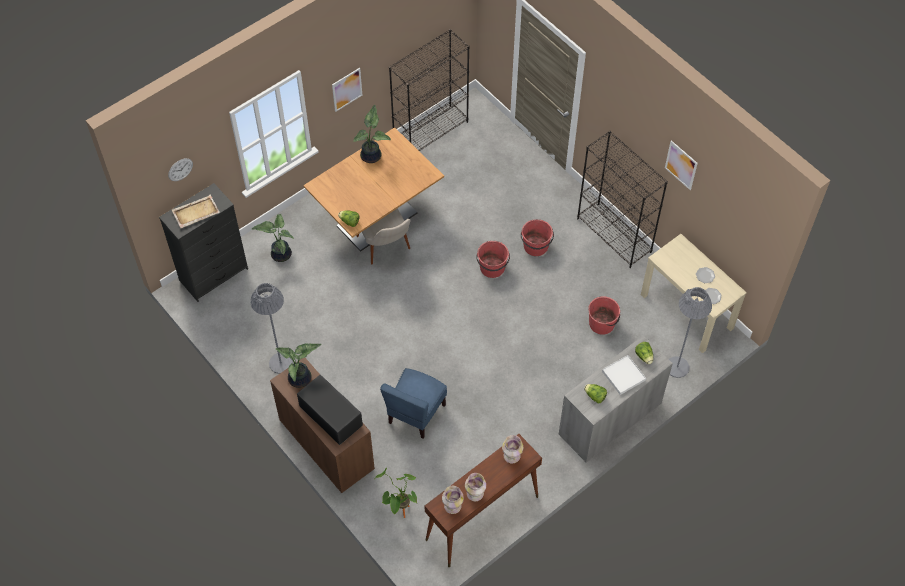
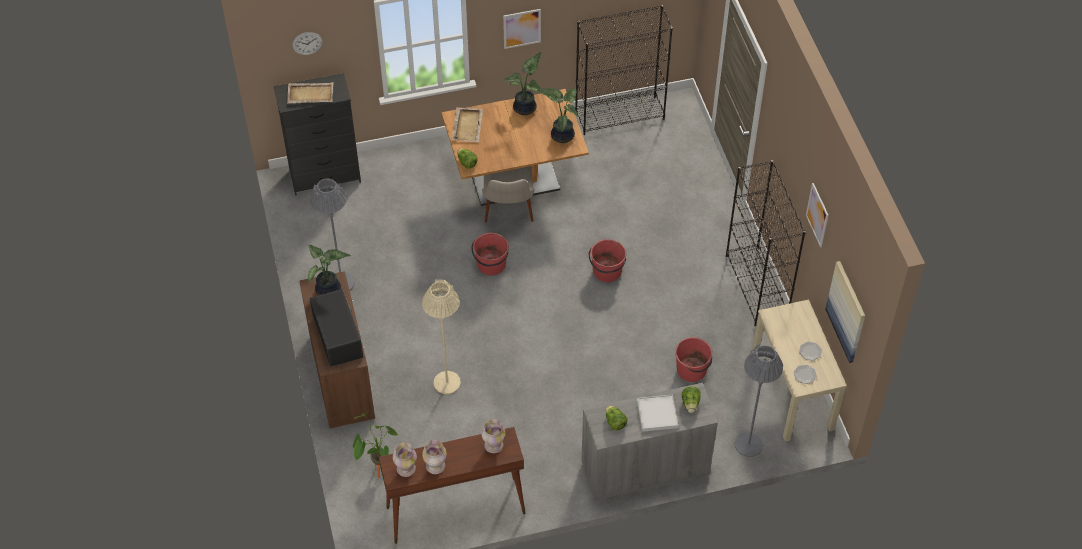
camera: 25 degrees right, 5 degrees down
potted plant [252,214,294,262] -> potted plant moved to [536,88,578,143]
blue chair [380,368,447,439] -> beige floor lamp [422,279,461,394]
red bucket [521,219,554,256] -> red bucket moved to [471,233,509,275]
none -> beige tray [452,107,483,142]
none -> picture [825,261,865,363]

